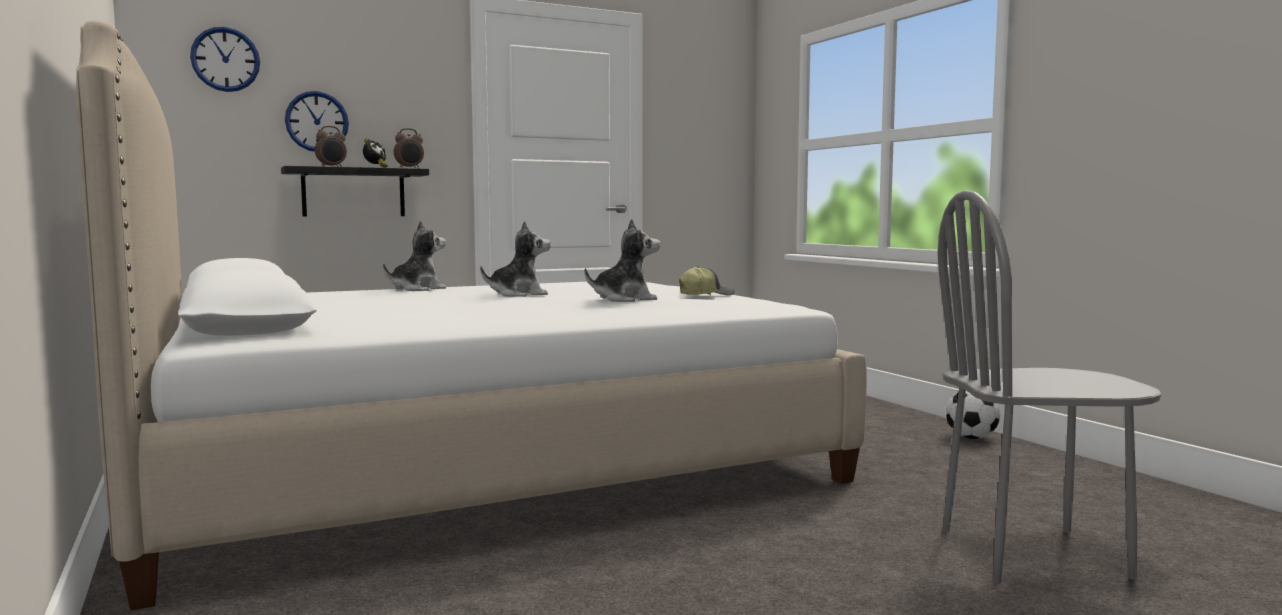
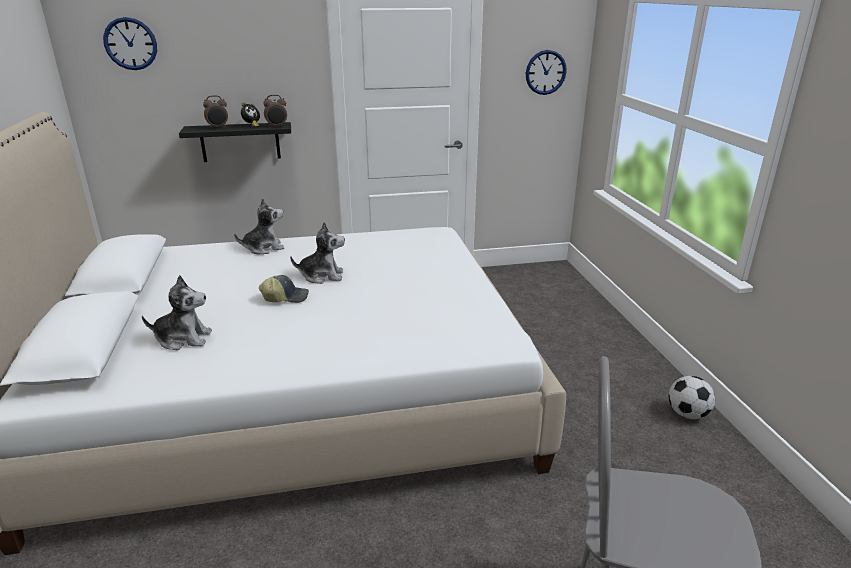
camera: 15 degrees right, 20 degrees up
wall clock [285,91,349,152] -> wall clock moved to [526,50,567,95]
plush toy [584,219,660,302] -> plush toy moved to [142,275,212,350]
cap [679,266,735,295] -> cap moved to [259,275,309,303]

